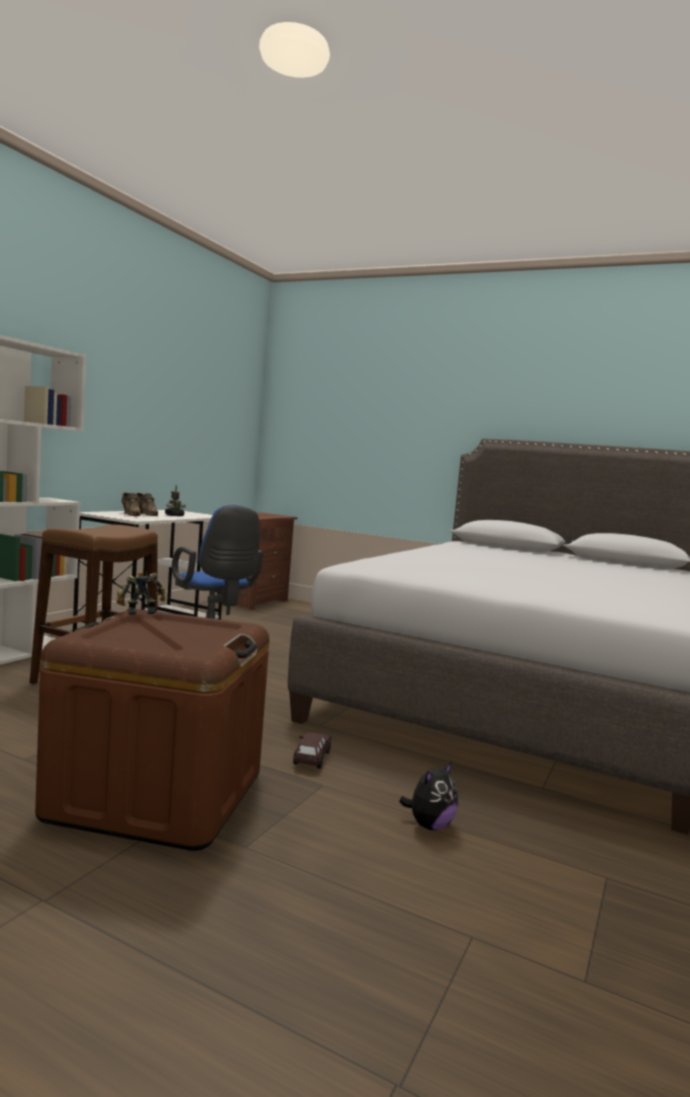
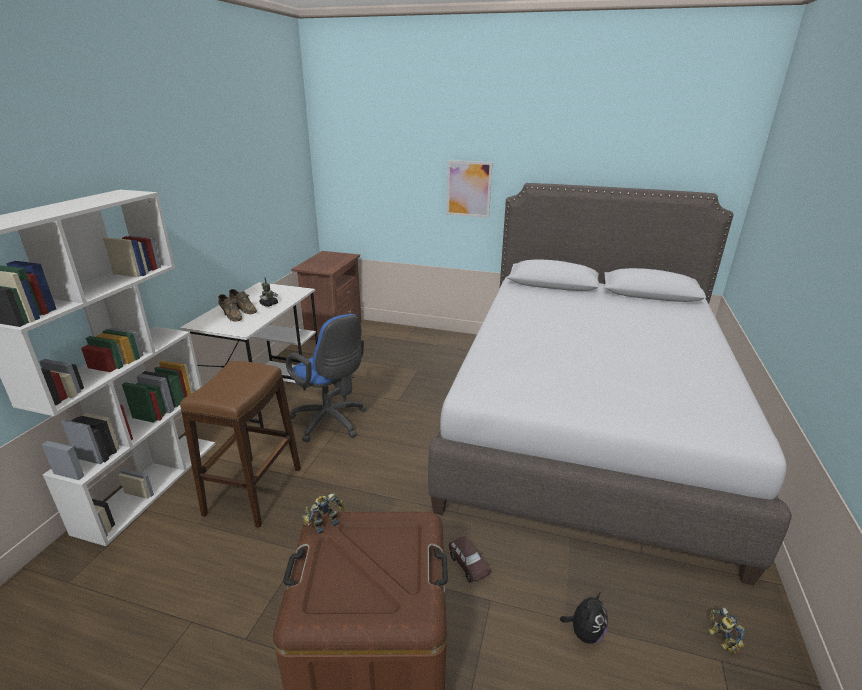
camera: 10 degrees left, 20 degrees up
brown toy car [293,732,331,769] -> brown toy car turned 150 degrees clockwise [449,536,491,583]
none -> picture [447,160,493,218]
none -> toy robot [708,607,745,654]

